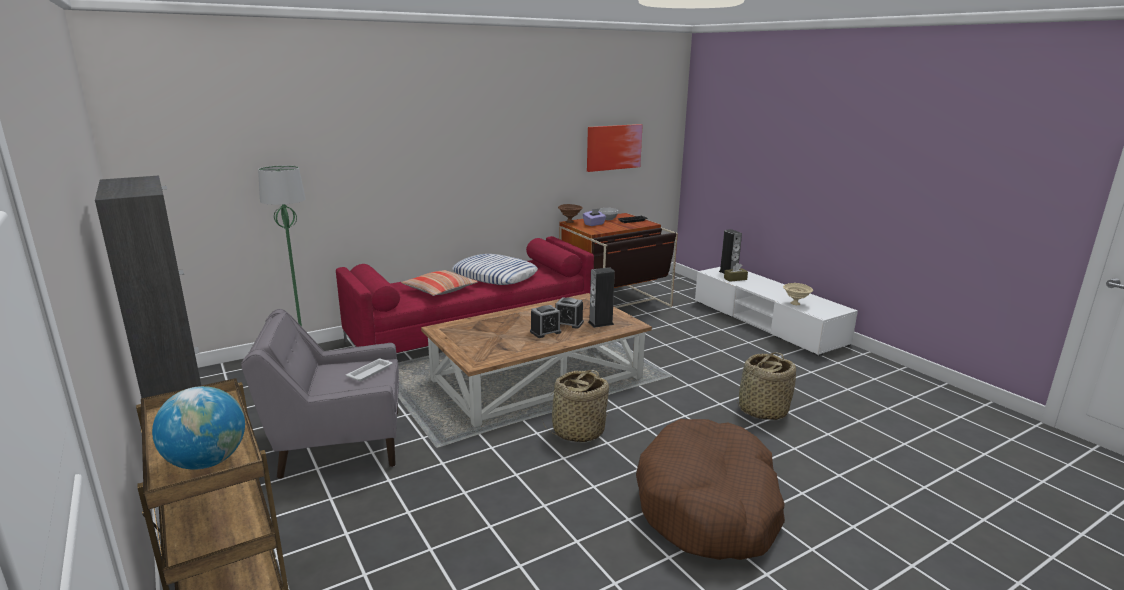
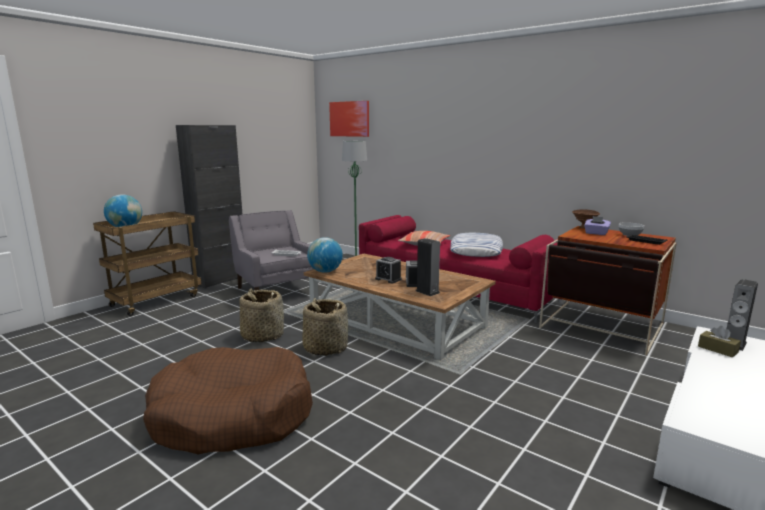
camera: 70 degrees right, 5 degrees down
picture [587,124,643,172] -> picture moved to [329,101,369,137]
basket [737,352,796,420] -> basket moved to [239,289,284,343]
beige bowl [783,283,813,305] -> none
none -> globe [307,237,343,273]

